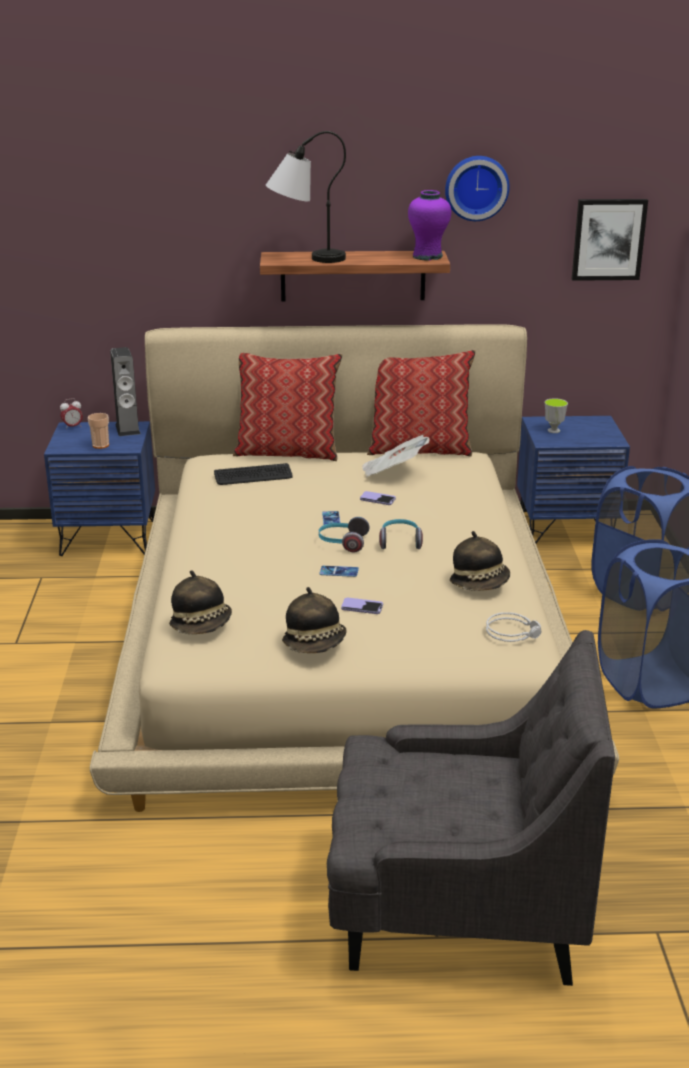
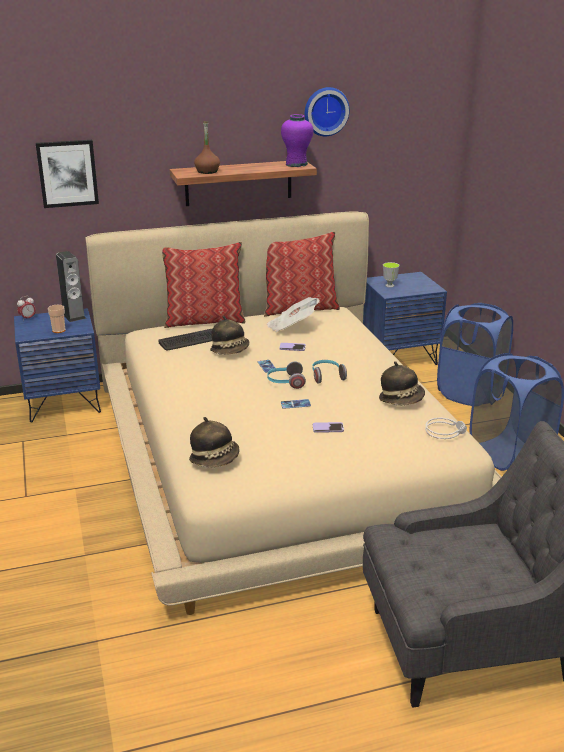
camera: 15 degrees left, 0 degrees up
table lamp [266,131,346,263] -> brown bottle [194,121,220,174]
hat [282,587,346,653] -> hat moved to [210,316,250,355]
picture [572,199,648,281] -> picture moved to [35,140,99,208]

